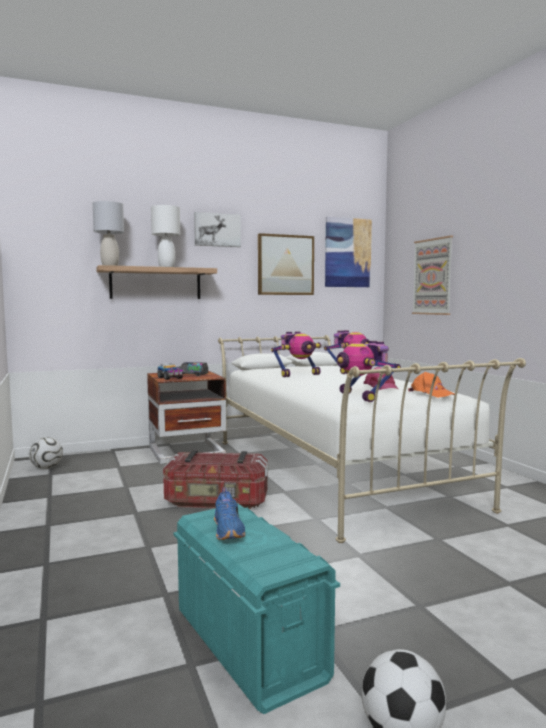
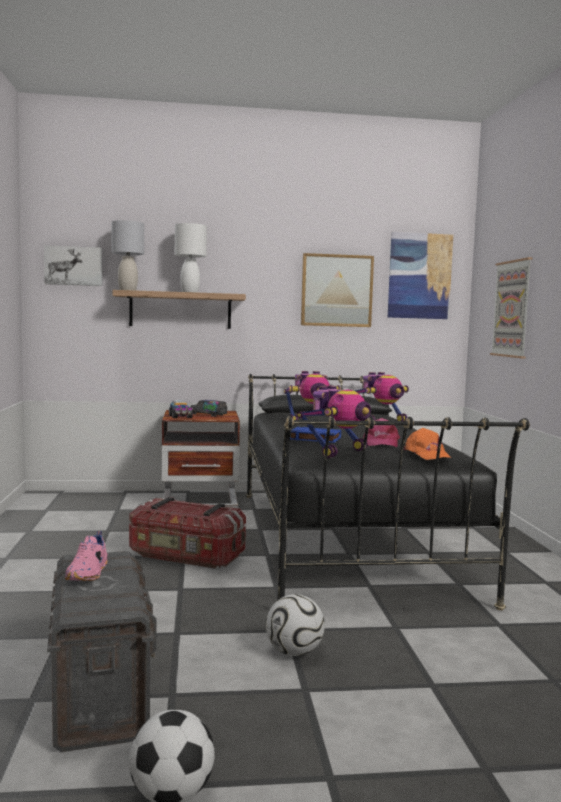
camera: 15 degrees right, 0 degrees up
football [29,437,63,469] -> football moved to [266,594,325,656]
turquoise storage box [174,503,340,714] -> grey storage box [47,551,157,752]
picture [194,212,241,247] -> picture moved to [44,245,102,286]
blue shoe [214,487,245,540] -> pink shoe [65,531,108,581]
white bed [218,335,526,543] -> black bed [246,374,530,610]
toy robot [337,341,401,402] -> toy robot turned 135 degrees counterclockwise [297,386,371,458]
none -> blue book [290,427,341,443]

